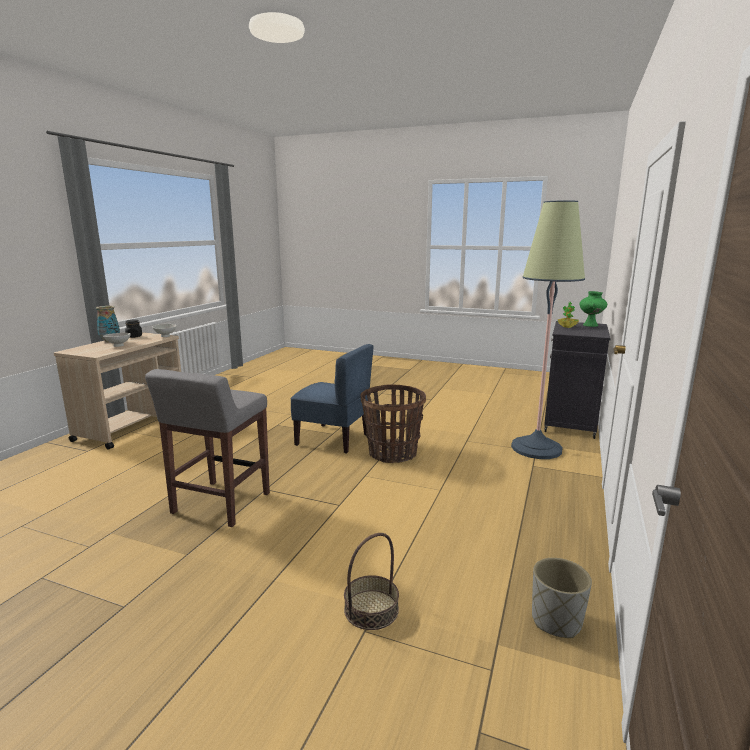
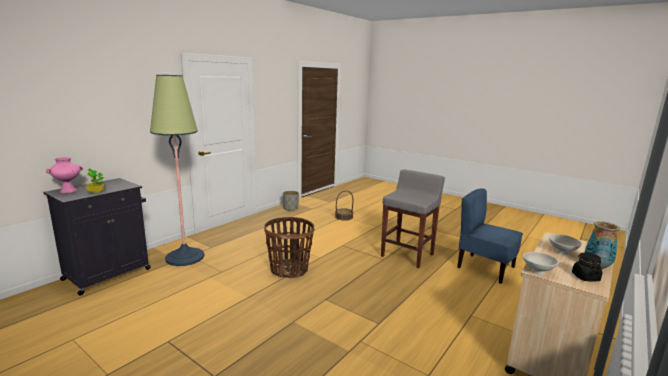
camera: 165 degrees left, 0 degrees up
blue chair [290,344,374,454] -> blue chair moved to [457,188,523,284]
green vase [580,291,607,327] -> pink vase [46,157,83,193]

